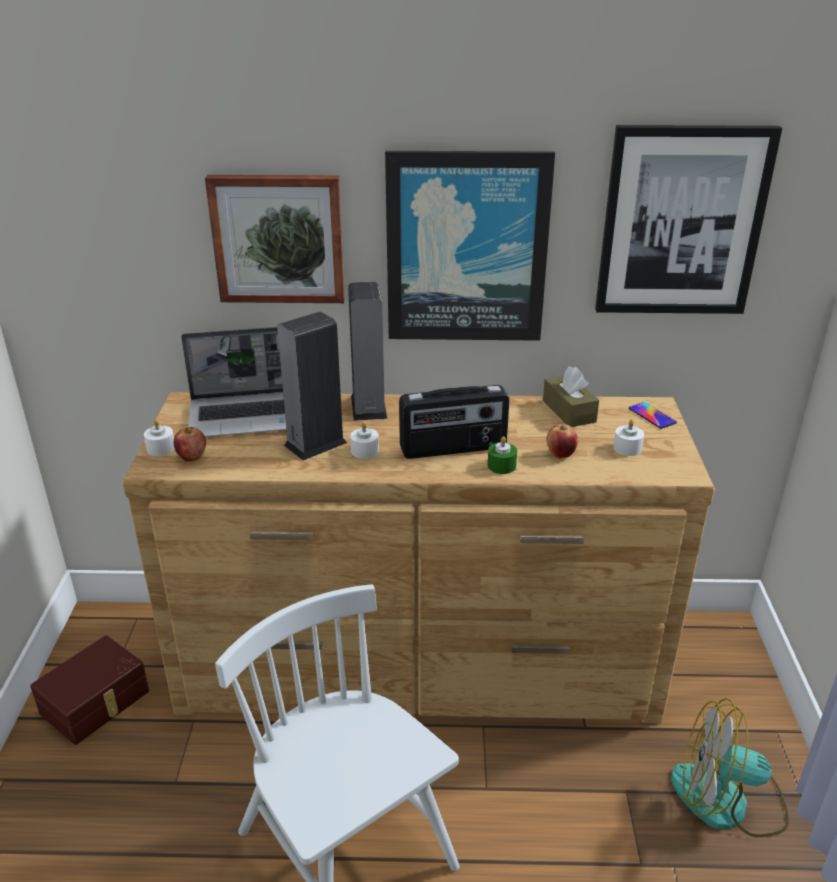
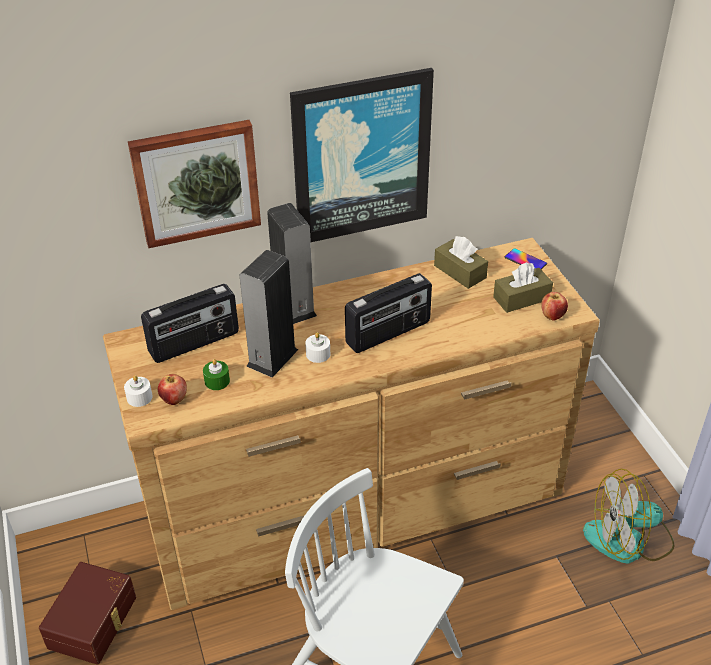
camera: 20 degrees left, 10 degrees up
laptop [181,327,287,437] -> radio [141,284,239,363]
green candle [488,436,517,474] -> green candle moved to [203,359,230,390]
apple [547,424,578,458] -> apple moved to [541,292,568,321]
picture [595,125,782,314] -> none
white candle [613,419,644,456] -> brown tissue box [493,262,553,313]

